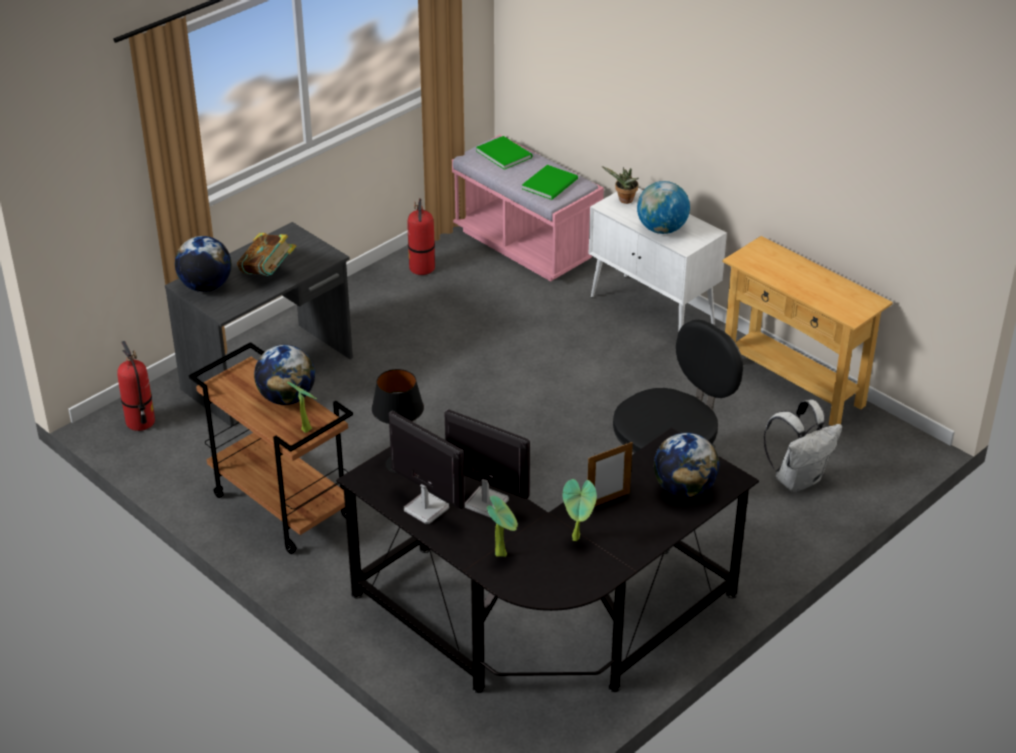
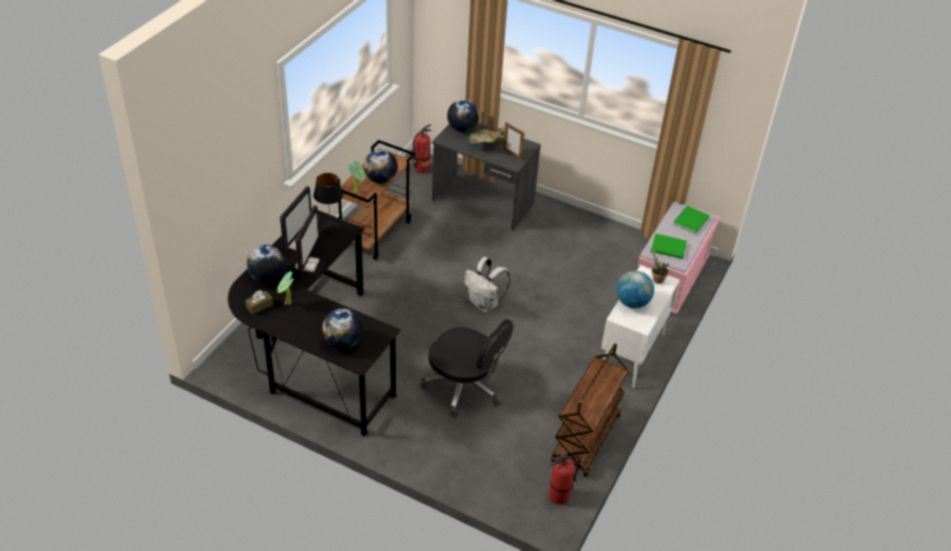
camera: 70 degrees right, 5 degrees up
fire extinguisher [408,198,435,275] -> fire extinguisher moved to [549,453,580,505]
potted plant [487,496,518,557] -> globe [247,245,286,283]
picture frame [588,442,633,507] -> picture frame moved to [503,122,524,161]
beige console table [722,236,893,426] -> brown cart [551,343,630,477]
white backpack [763,400,842,492] -> white backpack moved to [464,257,510,312]
none -> brown tissue box [245,290,273,315]

